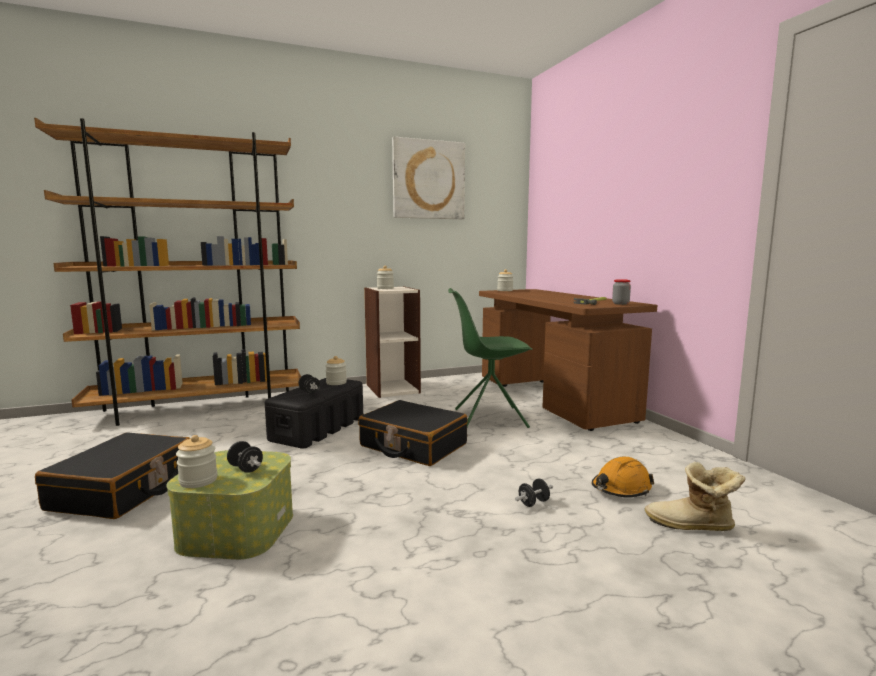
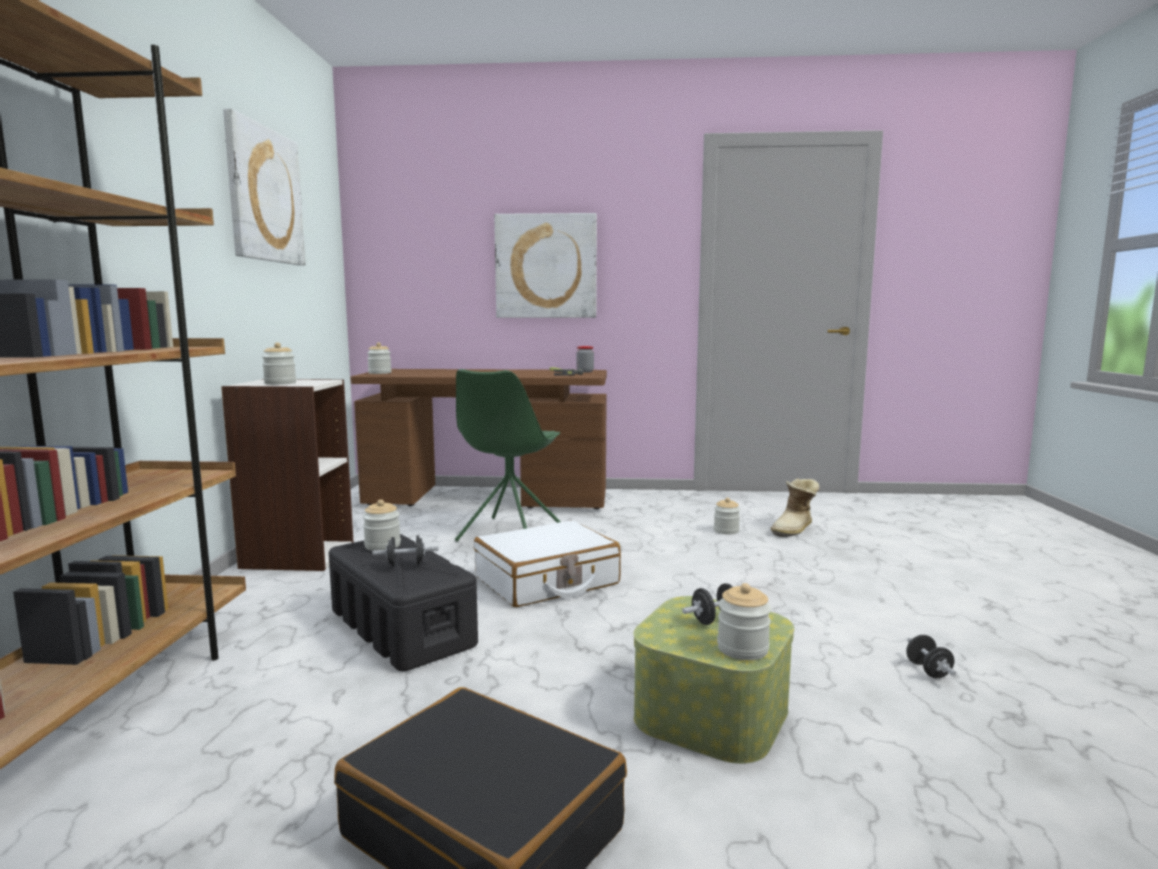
camera: 65 degrees left, 0 degrees up
black suitcase [358,400,468,466] -> white suitcase [474,520,621,607]
black dumbbell [515,479,553,507] -> black dumbbell moved to [906,635,956,678]
orange hard hat [592,457,654,497] -> jar [714,498,740,534]
none -> picture [494,213,597,318]

